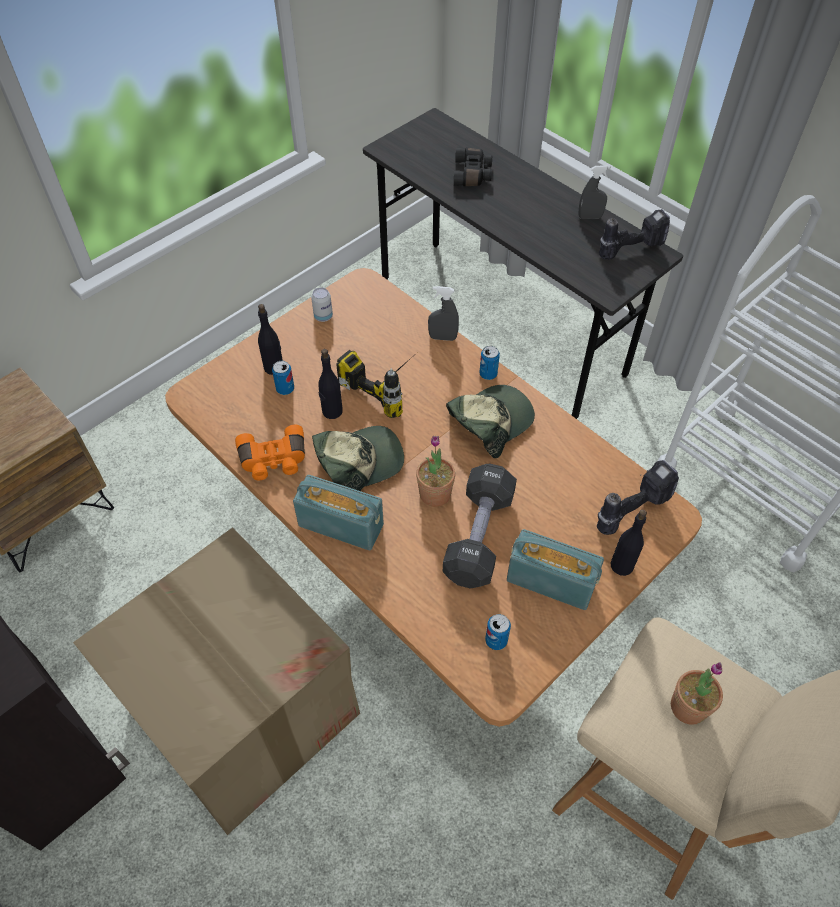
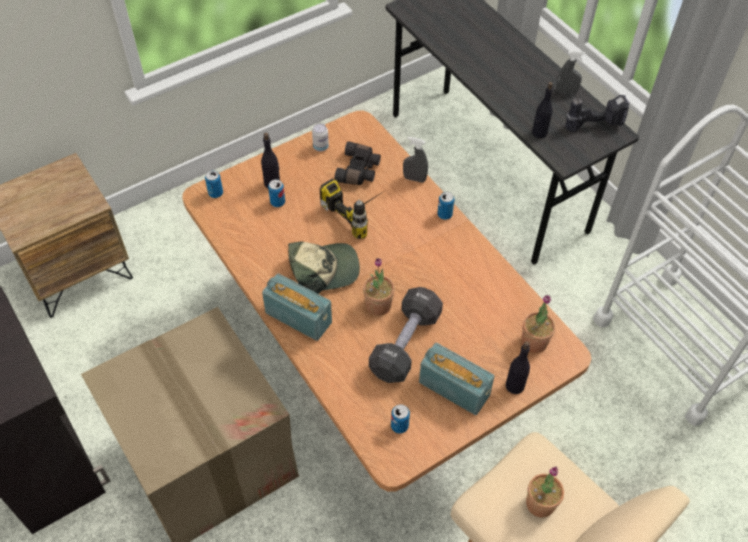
camera: 10 degrees right, 0 degrees up
orange binoculars [235,425,305,480] -> none
black bottle [318,349,343,419] -> black bottle moved to [532,82,553,139]
cap [446,385,535,458] -> none
black binoculars [454,148,492,186] -> black binoculars moved to [334,141,381,185]
power drill [597,460,679,535] -> potted plant [522,295,556,353]
none -> can [205,170,223,198]

